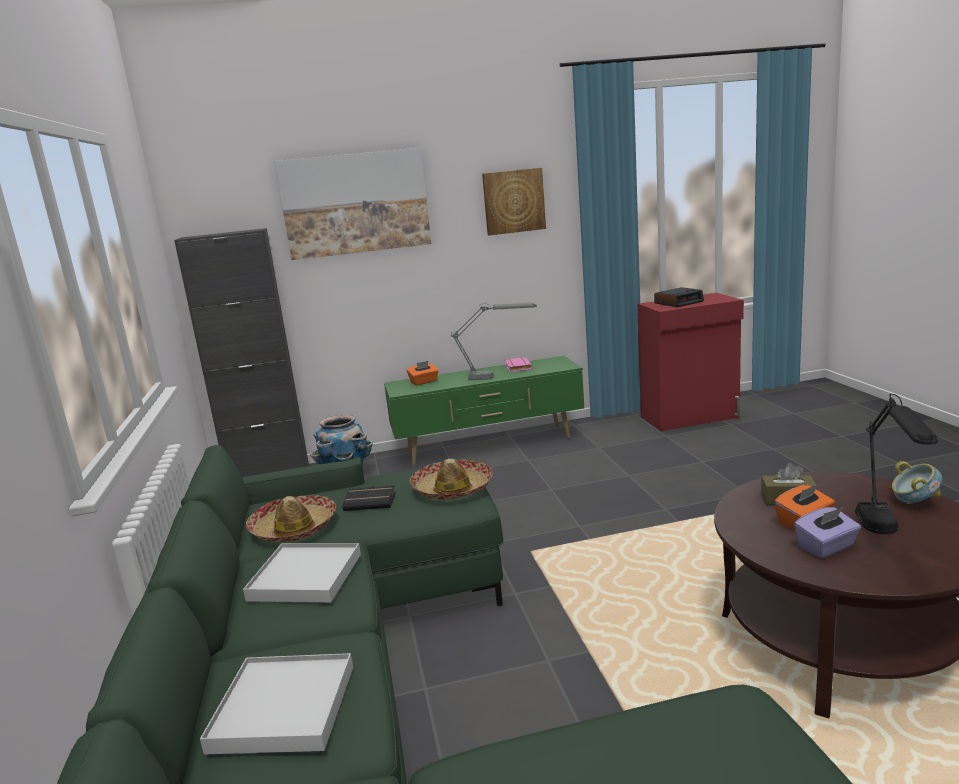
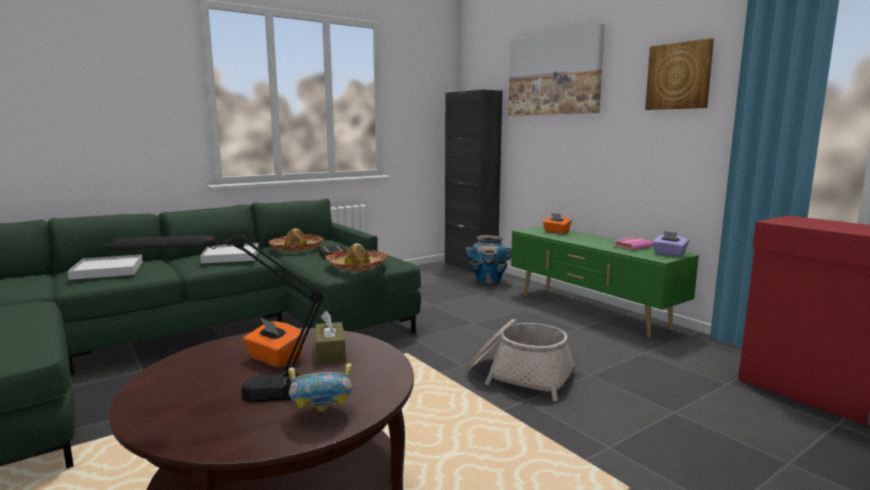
camera: 65 degrees right, 5 degrees down
grey table lamp [452,303,537,380] -> none
alarm clock [654,287,704,307] -> none
purple tissue box [794,507,861,558] -> purple tissue box moved to [652,231,689,257]
none -> basket [467,319,577,401]

